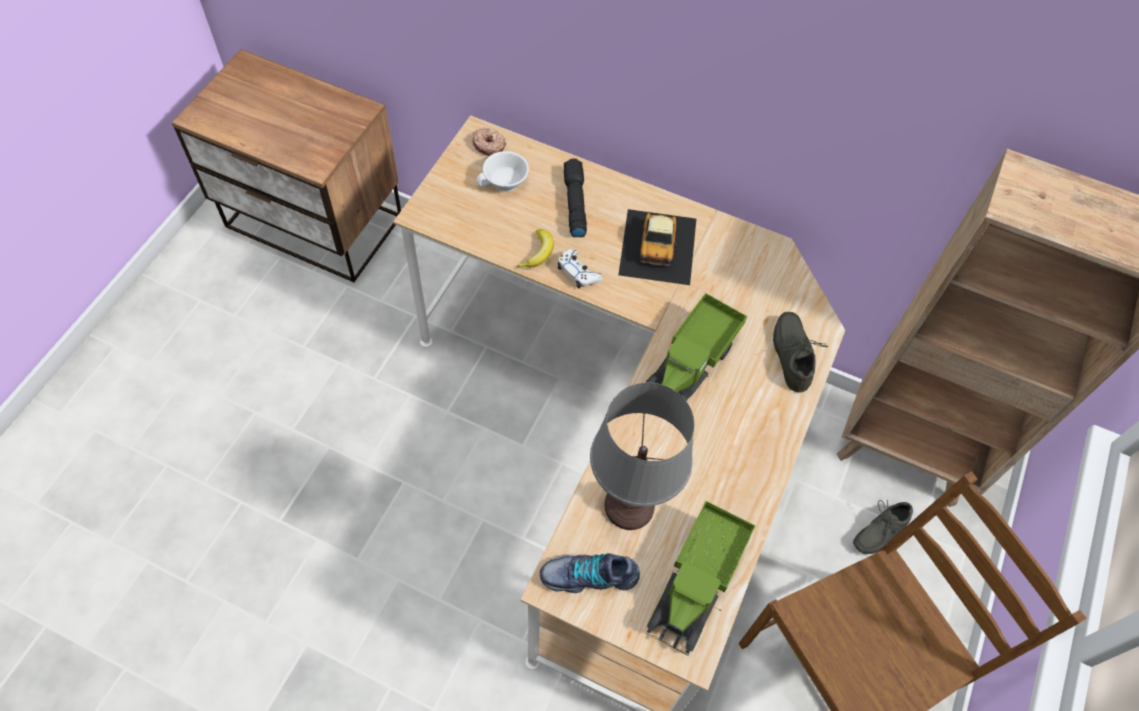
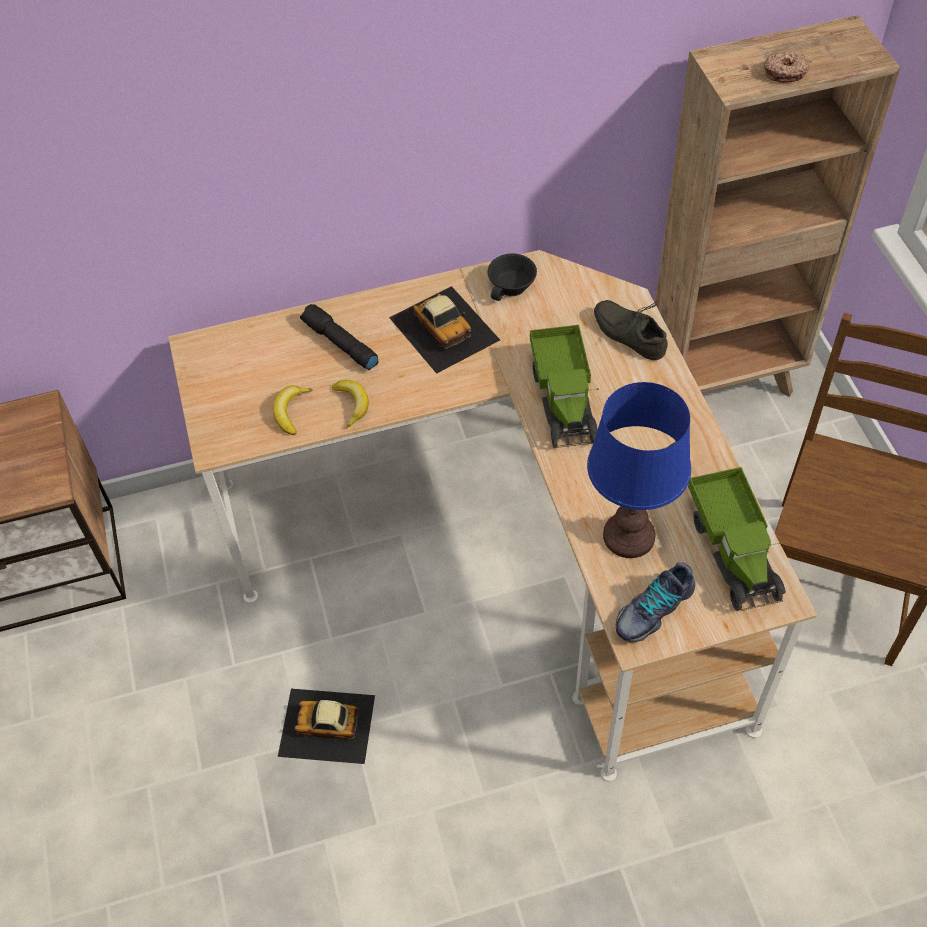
camera: 35 degrees left, 5 degrees down
donut [472,128,506,156] -> donut moved to [764,52,809,83]
white cup [476,151,529,192] -> none
white game controller [558,249,603,289] -> none
grey table lamp [590,382,694,530] -> blue table lamp [587,382,691,558]
grey shoe [853,500,913,554] -> none
none -> banana [273,385,312,435]
none -> toy car [278,689,375,764]
none -> black cup [488,254,537,301]

